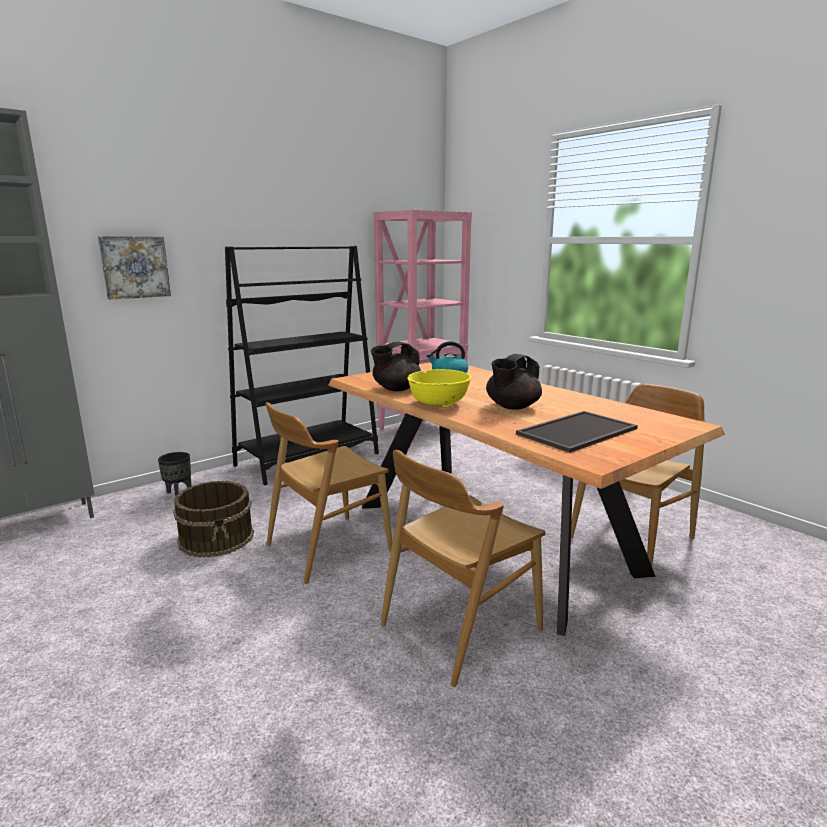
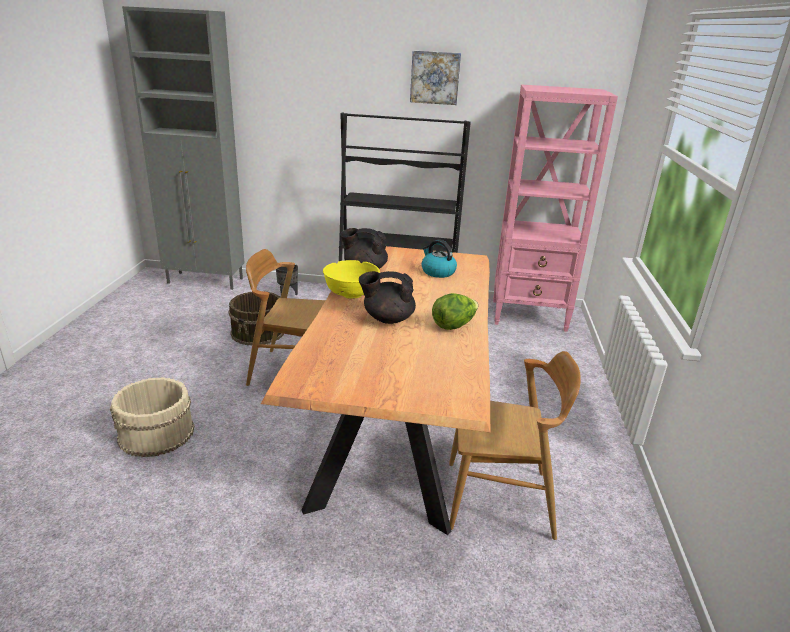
camera: 45 degrees right, 10 degrees up
picture [98,236,171,300] -> picture moved to [410,50,461,105]
brown chair [380,450,545,687] -> none
tray [516,411,638,453] -> none
none -> beige bucket [110,377,194,457]
none -> lettuce [432,293,479,330]

